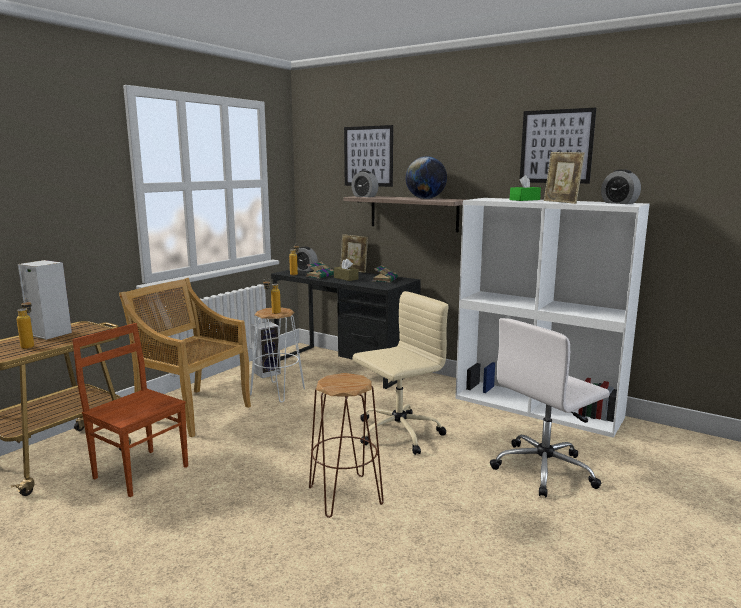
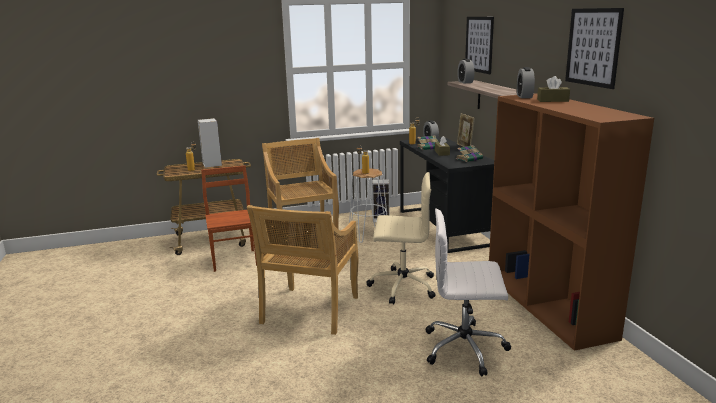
camera: 40 degrees right, 5 degrees up
brown stool [309,373,384,518] -> beige chair [247,205,358,335]
globe [405,156,447,199] -> none
white bookcase [455,198,650,438] -> brown bookcase [489,93,654,351]
green tissue box [510,175,541,201] -> brown tissue box [537,76,570,102]
picture frame [544,152,585,204] -> none
alarm clock [601,169,641,204] -> alarm clock moved to [517,67,535,98]

